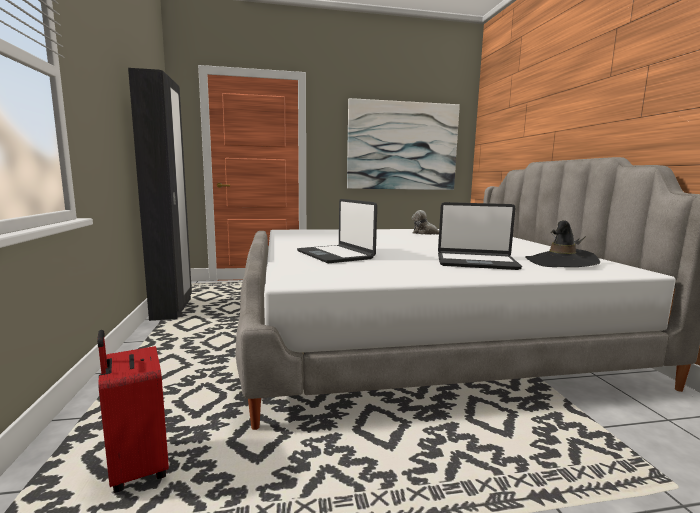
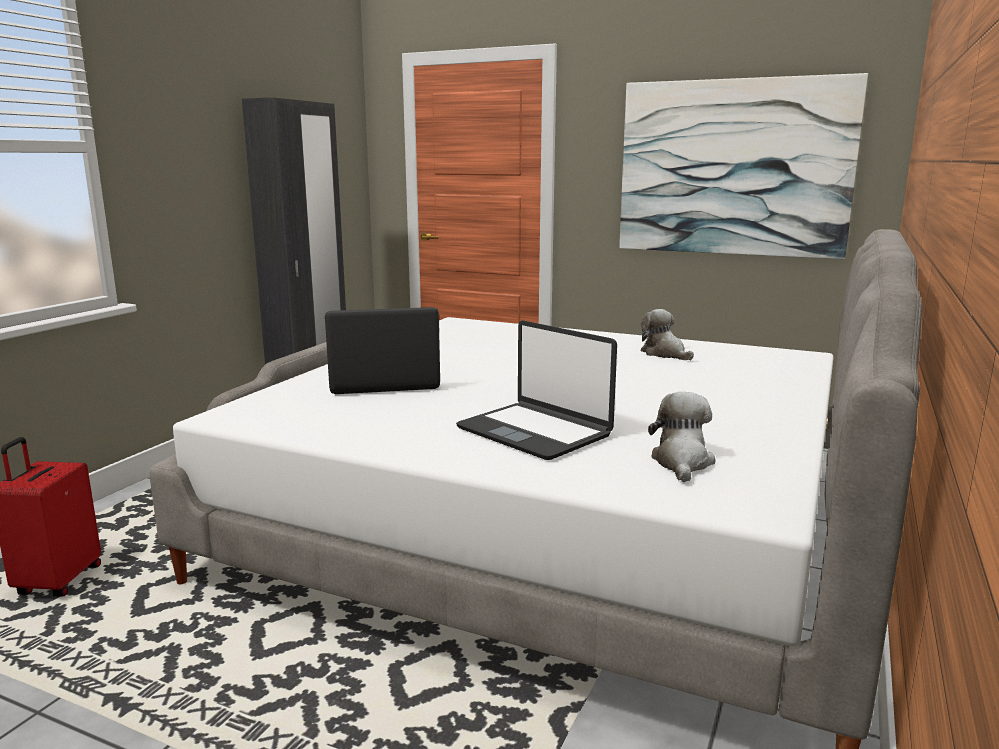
camera: 35 degrees right, 5 degrees up
laptop [297,199,377,263] -> laptop turned 75 degrees clockwise [325,307,440,394]
black hat [525,220,600,267] -> plush toy [648,392,716,482]

